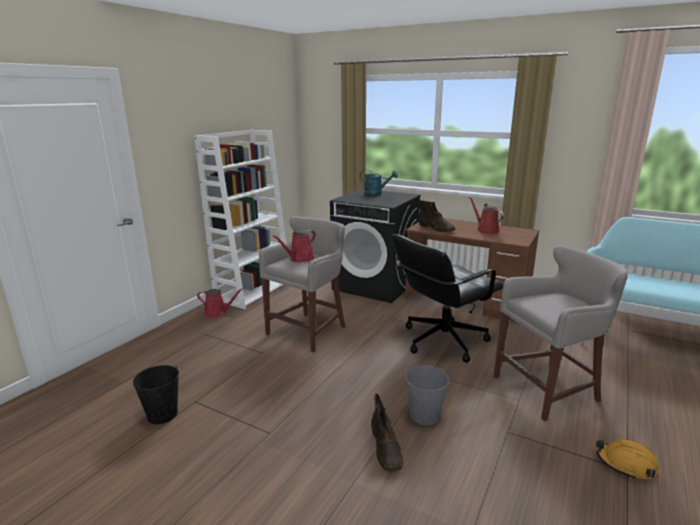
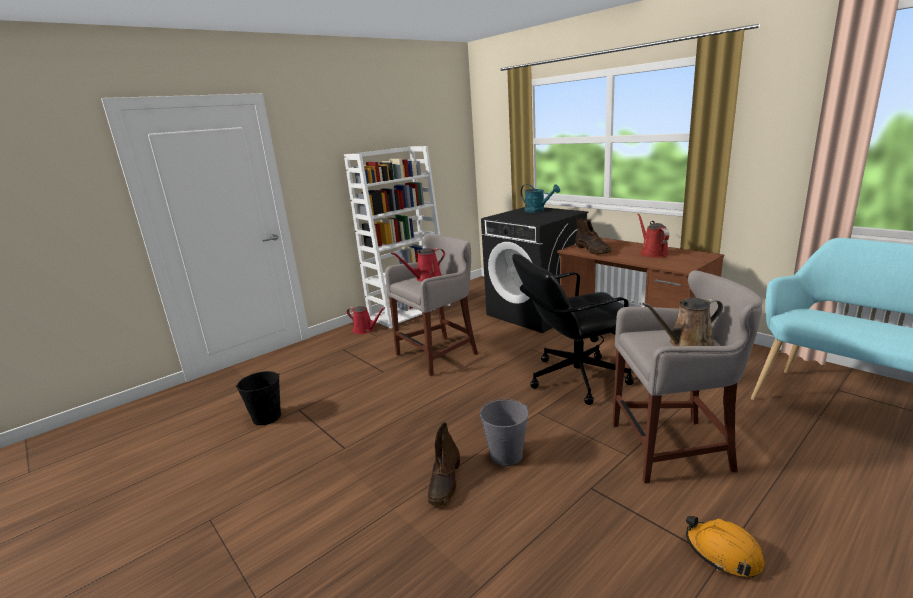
camera: 20 degrees right, 0 degrees up
none -> brown watering can [642,298,723,346]

